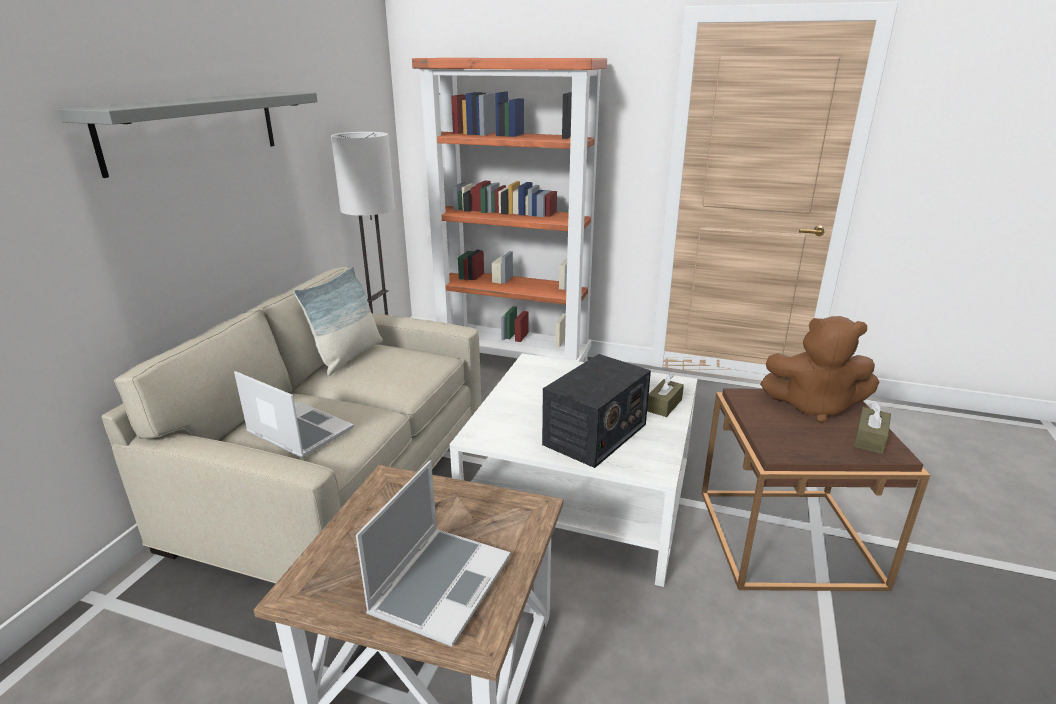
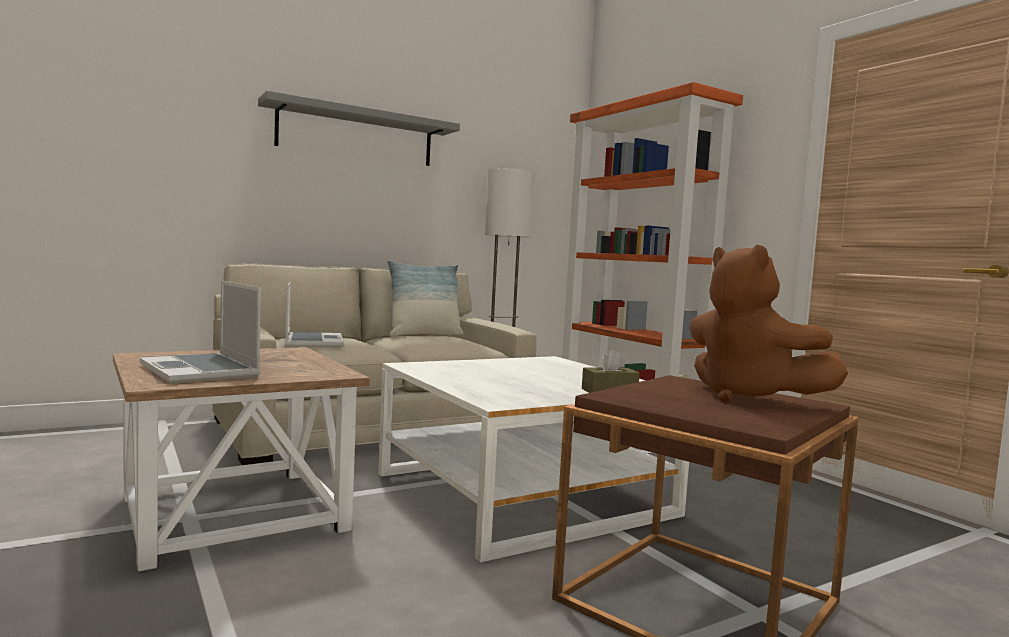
camera: 40 degrees right, 20 degrees down
laptop [356,460,511,647] -> laptop turned 75 degrees clockwise [140,280,261,384]
radio [542,354,651,468] -> none
brown tissue box [854,402,891,454] -> none

